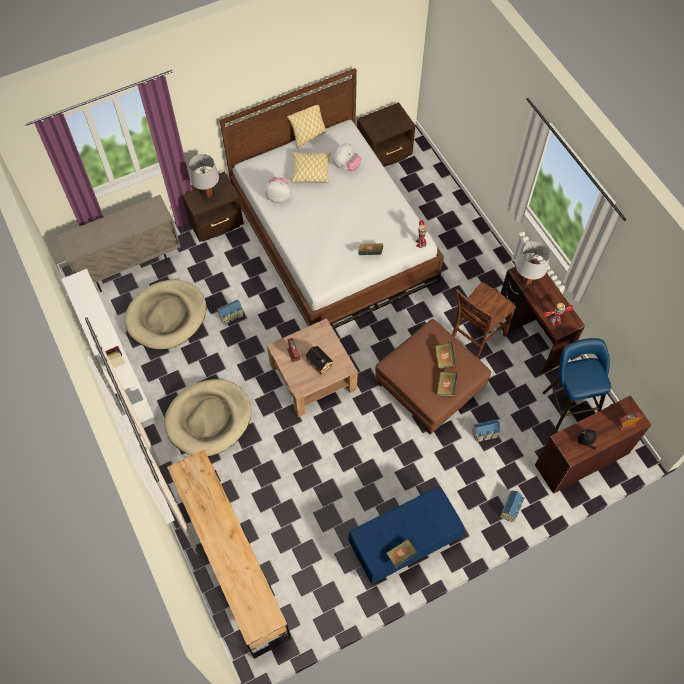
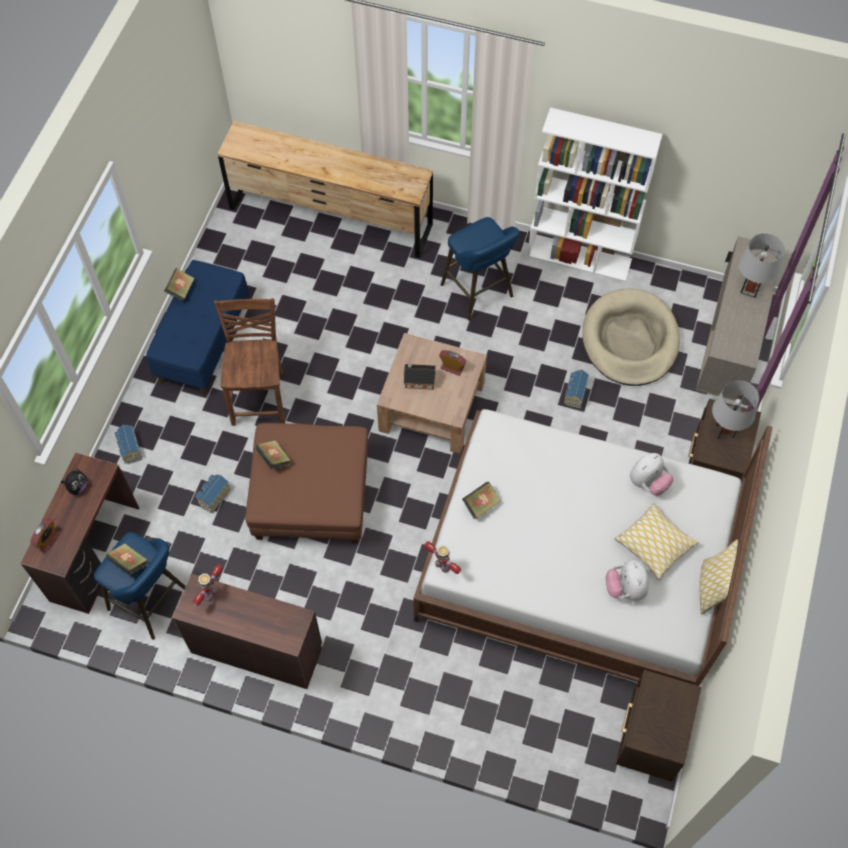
camera: 135 degrees right, 0 degrees up
beige dog bed [164,379,252,456] -> blue stool [441,217,519,321]
book [435,342,456,369] -> book moved to [106,543,148,575]
brown chair [452,282,516,359] -> brown chair moved to [214,298,285,426]
grey table lamp [516,242,550,289] -> grey table lamp moved to [739,234,785,298]

